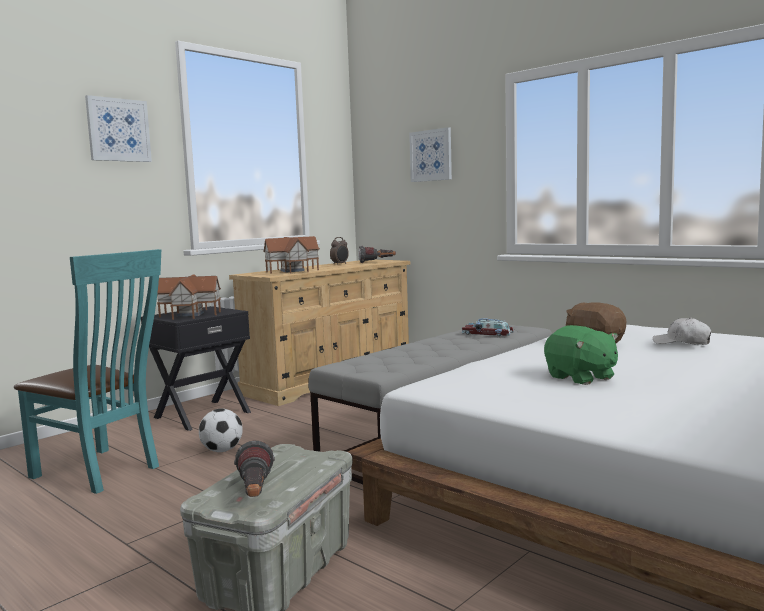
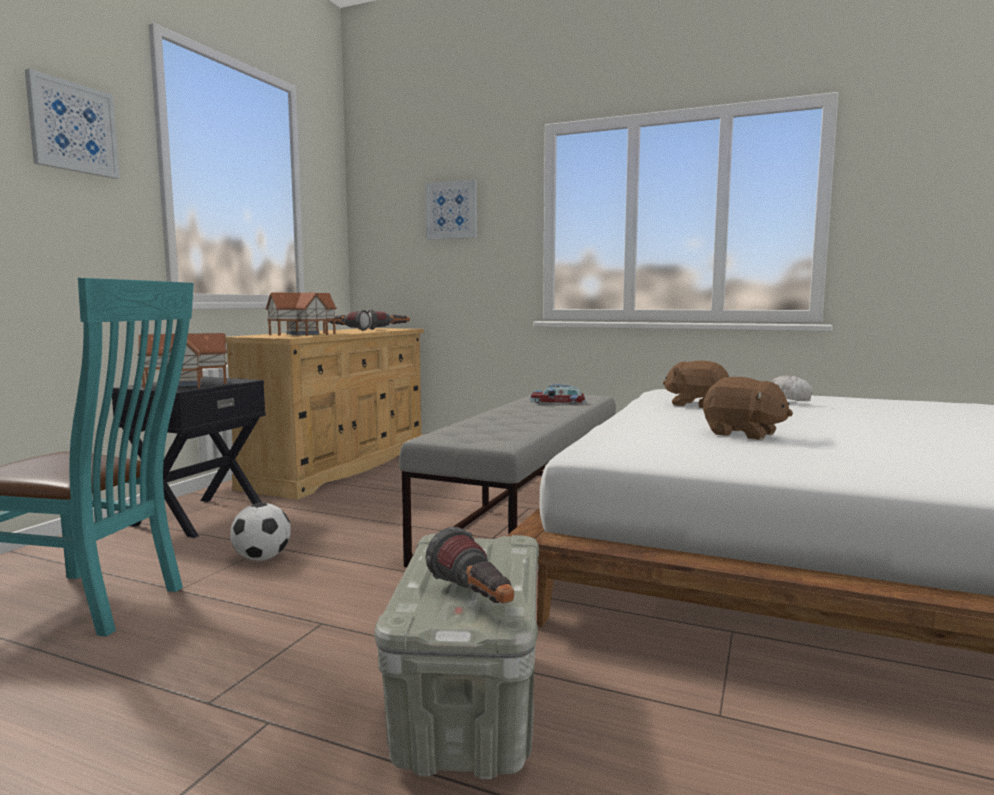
camera: 20 degrees left, 0 degrees up
alarm clock [330,237,349,265] -> flashlight [328,310,370,331]
green plush toy [544,325,618,385] -> brown plush toy [703,377,793,440]

